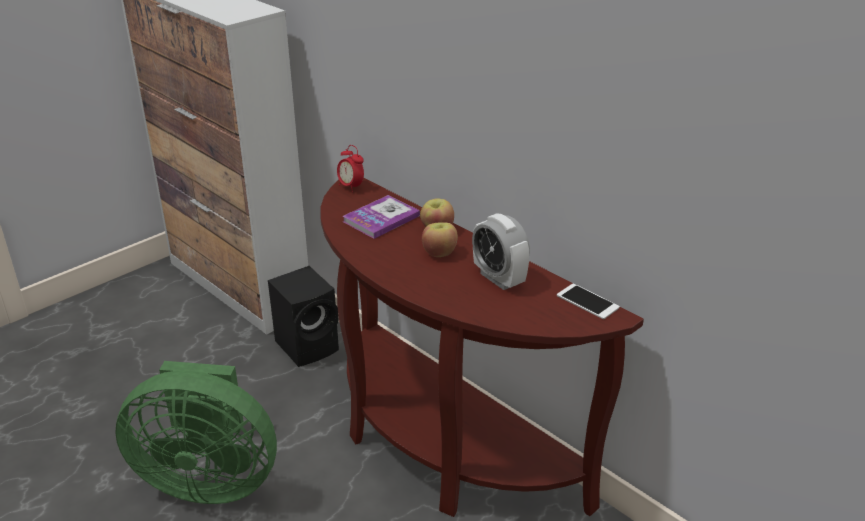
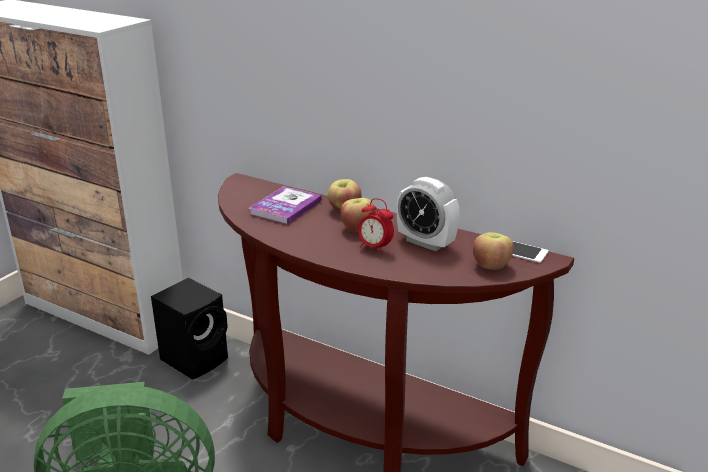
camera: 15 degrees left, 5 degrees down
alarm clock [337,145,364,192] -> alarm clock moved to [358,198,394,254]
none -> apple [473,232,514,270]

